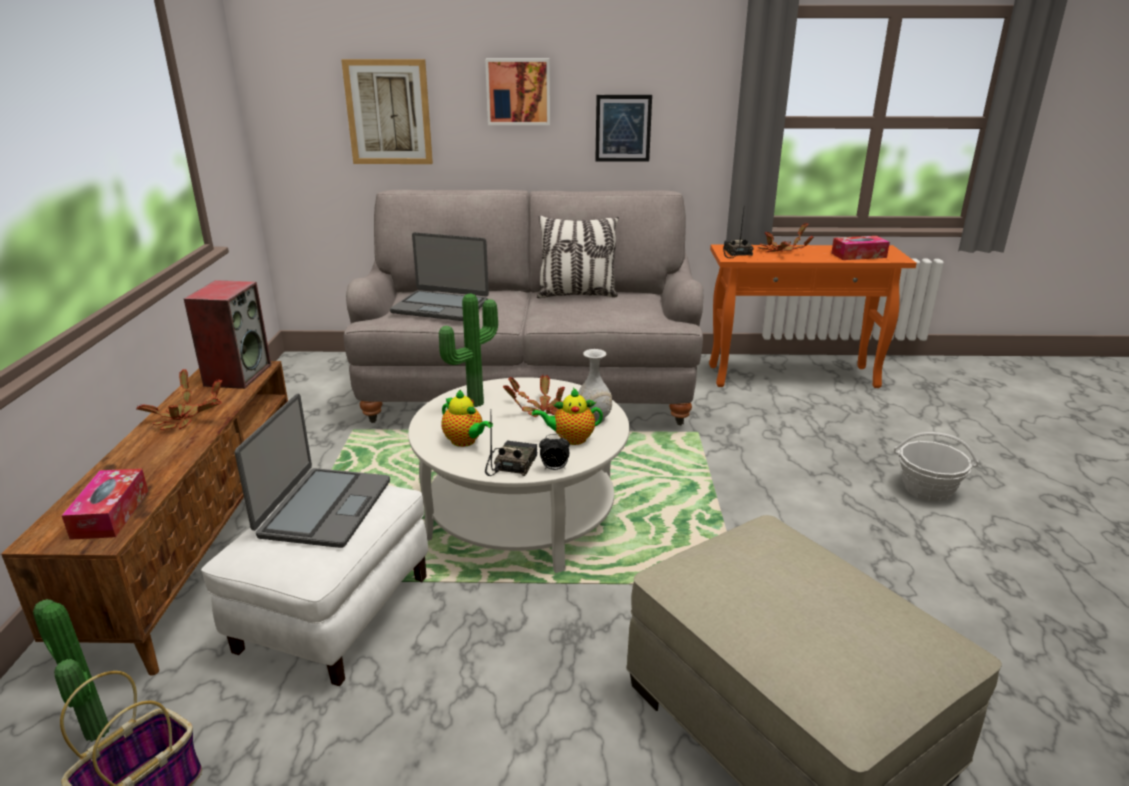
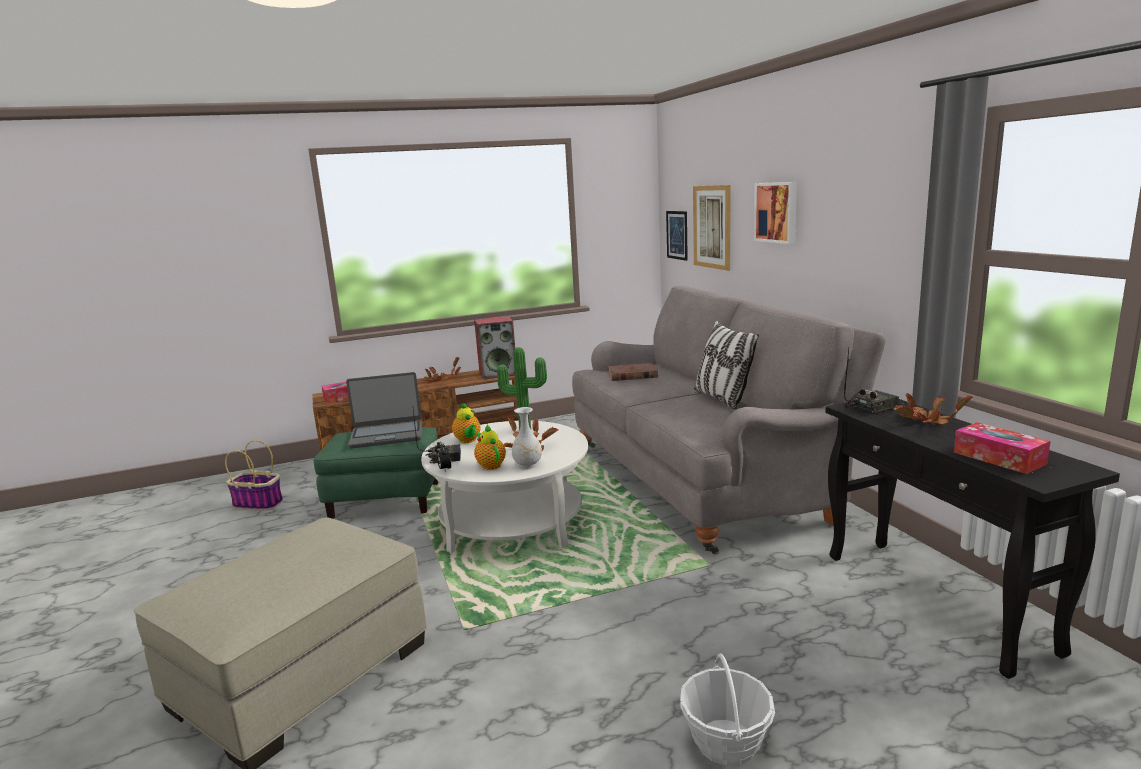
camera: 70 degrees right, 10 degrees down
potted plant [33,599,110,742] -> none
white ottoman [201,485,428,686] -> green ottoman [313,427,438,519]
laptop [390,232,489,321] -> brown book [607,363,658,381]
teapot [441,390,493,447] -> teapot turned 45 degrees counterclockwise [452,402,480,443]
picture [595,95,652,162] -> picture moved to [666,211,688,261]
orange console table [709,244,917,388] -> black console table [825,399,1120,679]

